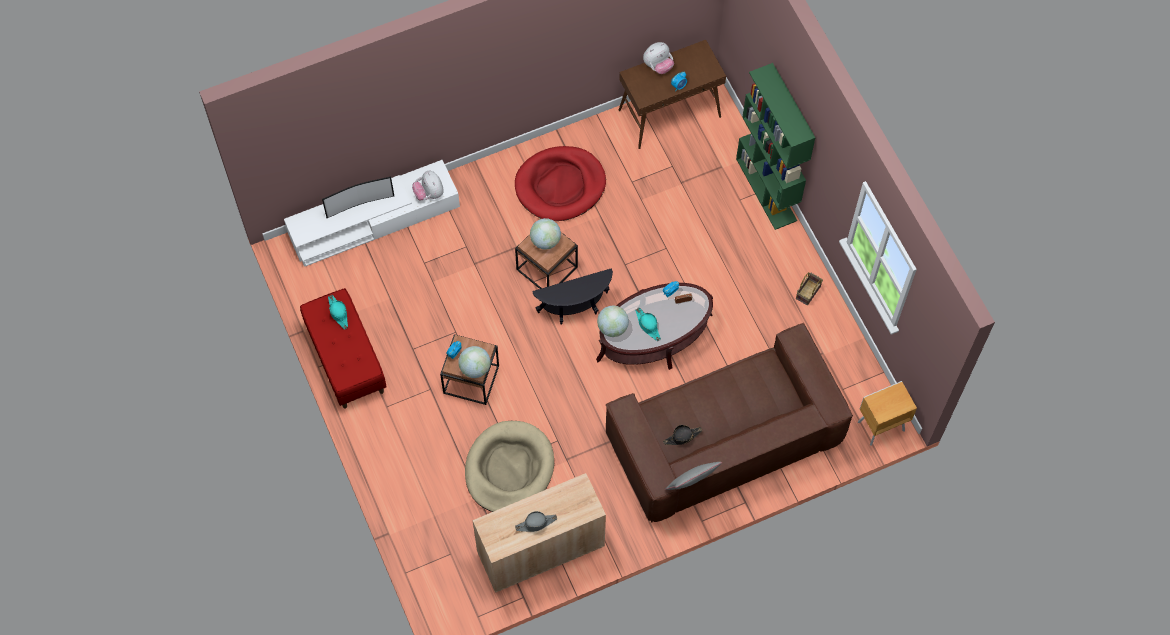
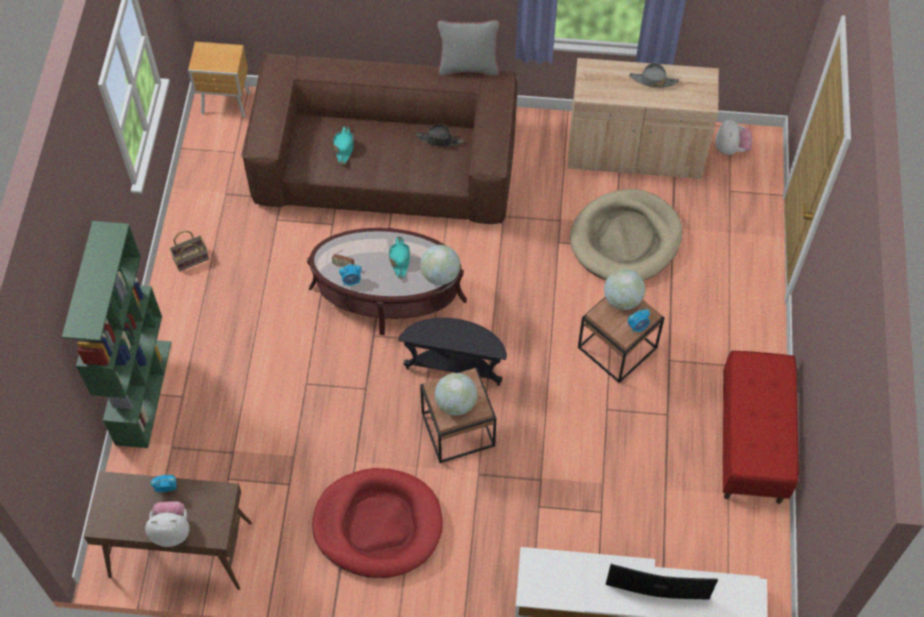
camera: 150 degrees left, 5 degrees down
turquoise hat [328,295,348,329] -> turquoise hat moved to [333,126,353,164]
plush toy [412,171,444,200] -> plush toy moved to [715,119,752,155]

